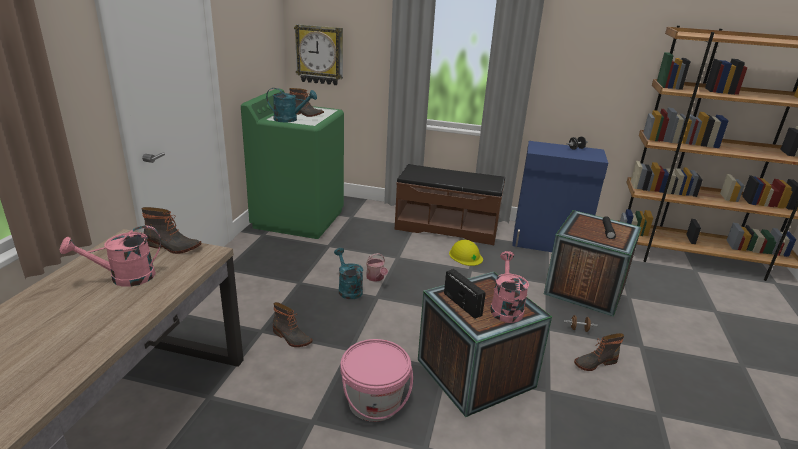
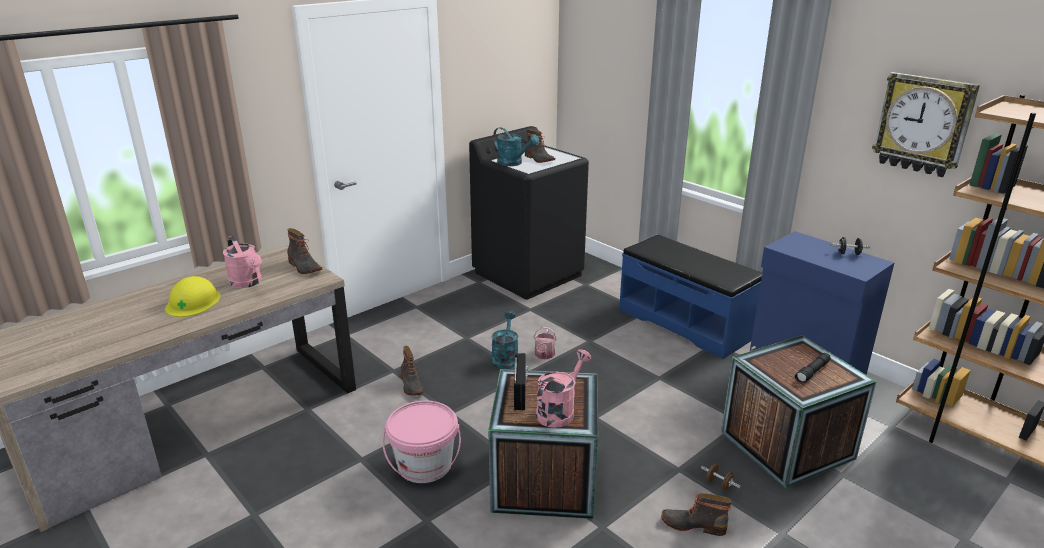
camera: 35 degrees right, 0 degrees up
pink watering can [59,226,161,287] -> pink watering can turned 135 degrees counterclockwise [223,236,262,288]
green washing machine [241,89,344,239] -> black washing machine [469,126,589,299]
wall clock [294,24,343,85] -> wall clock moved to [872,72,980,177]
brown bench [395,164,505,245] -> blue bench [619,234,762,359]
yellow hard hat [449,240,483,266] -> yellow hard hat moved to [165,276,220,317]

